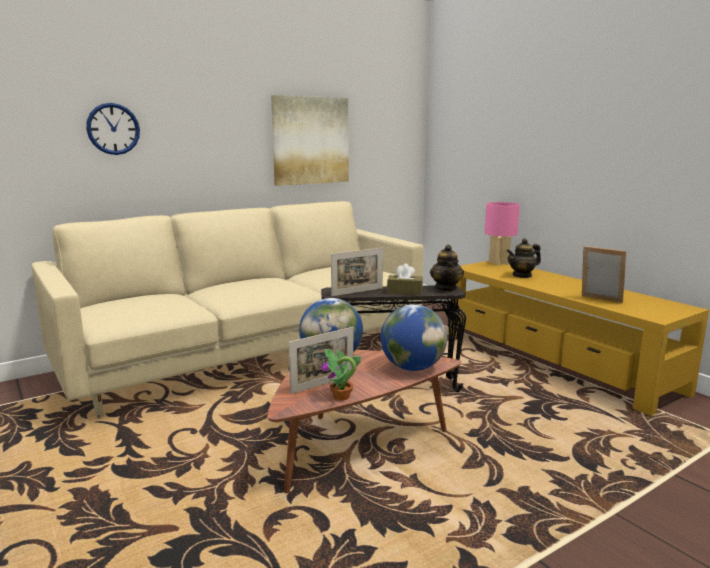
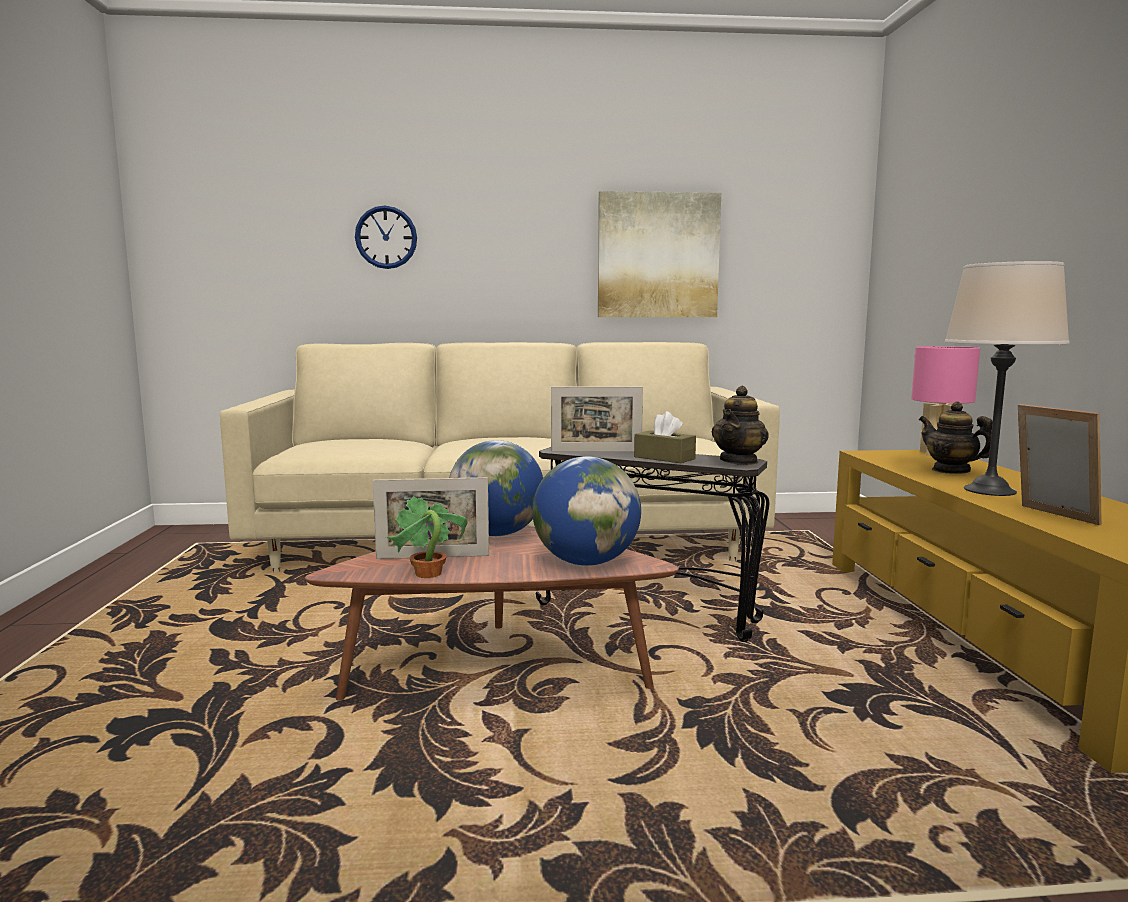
camera: 30 degrees right, 5 degrees down
teapot [507,238,541,278] -> teapot turned 45 degrees clockwise [919,402,993,474]
none -> beige table lamp [945,261,1070,496]

